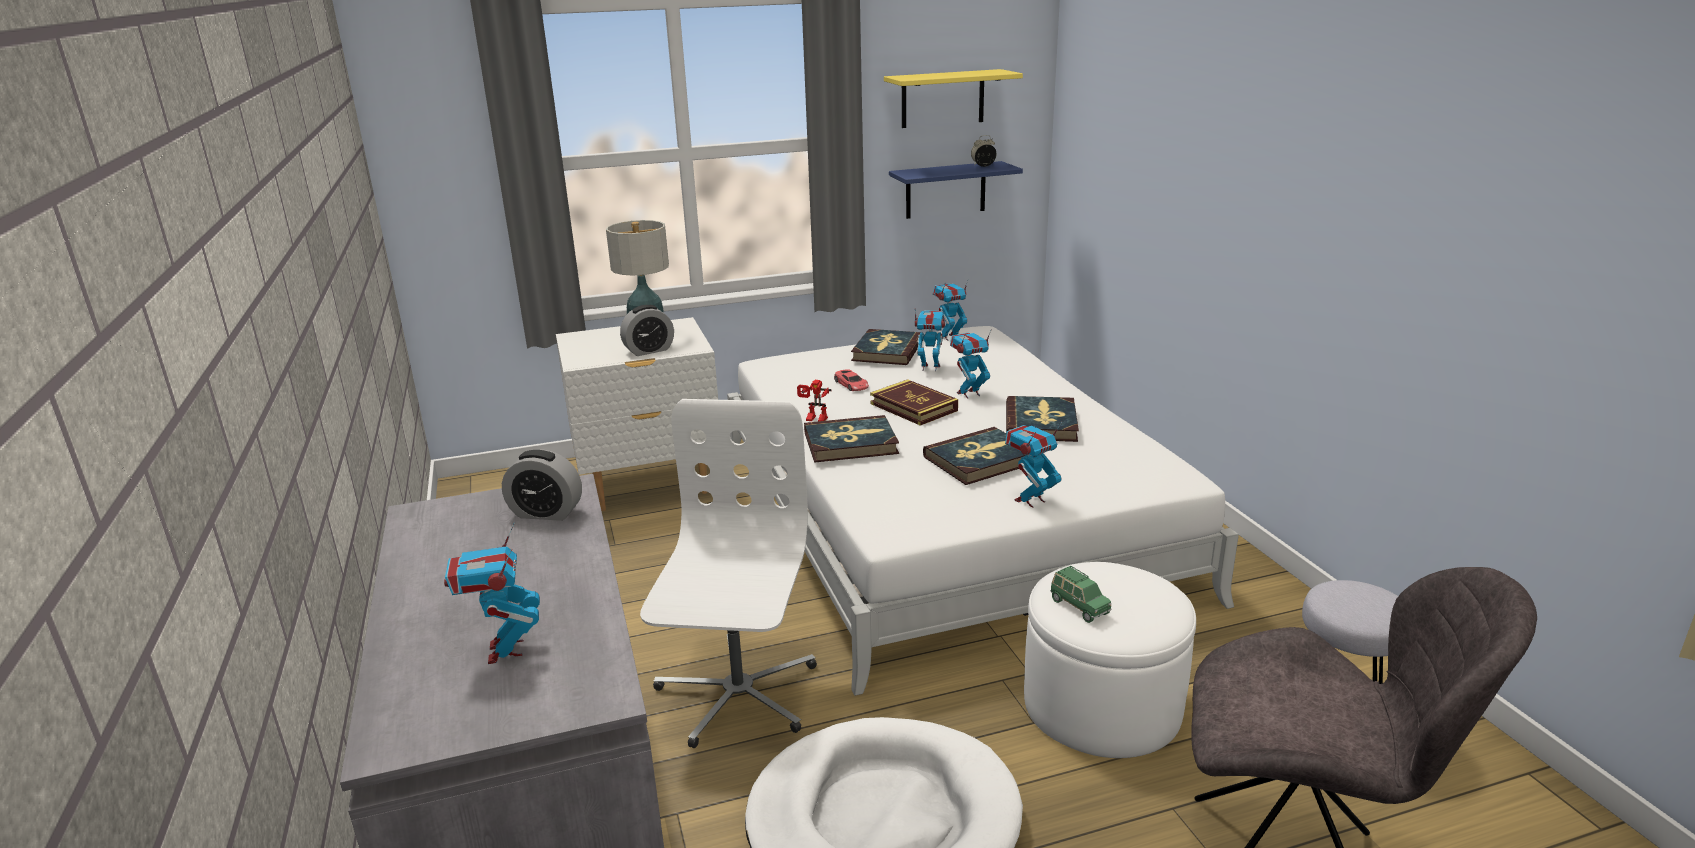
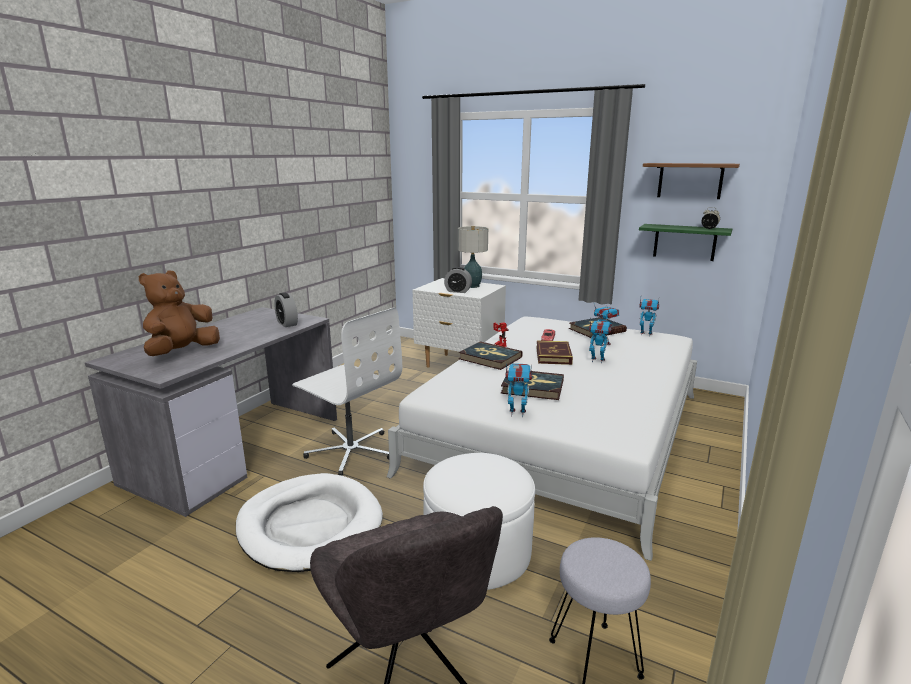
camera: 45 degrees right, 5 degrees down
toy robot [444,522,540,664] -> brown plush toy [139,271,220,356]
white office chair [640,399,817,748] -> white office chair turned 75 degrees clockwise [292,307,402,476]
yellow shelf [884,69,1023,128] -> brown shelf [643,163,740,199]
blue shelf [889,161,1023,219] -> green shelf [639,224,732,261]
book [1006,396,1079,442] -> none
green toy car [1050,566,1111,623] -> none

